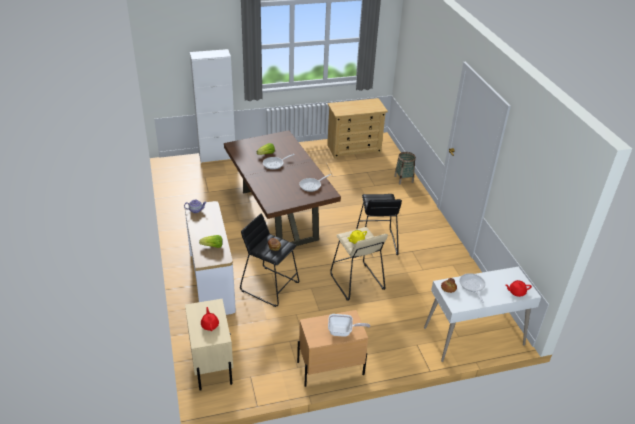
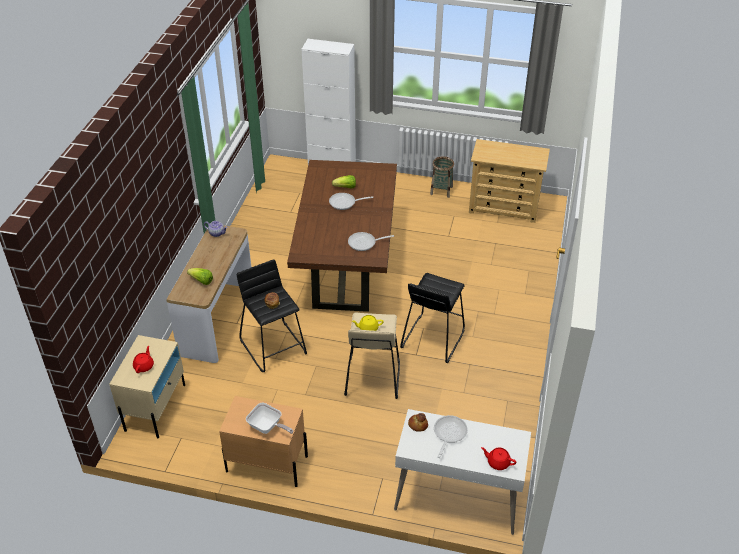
camera: 30 degrees right, 5 degrees up
basket [394,152,416,184] -> basket moved to [430,156,454,198]

